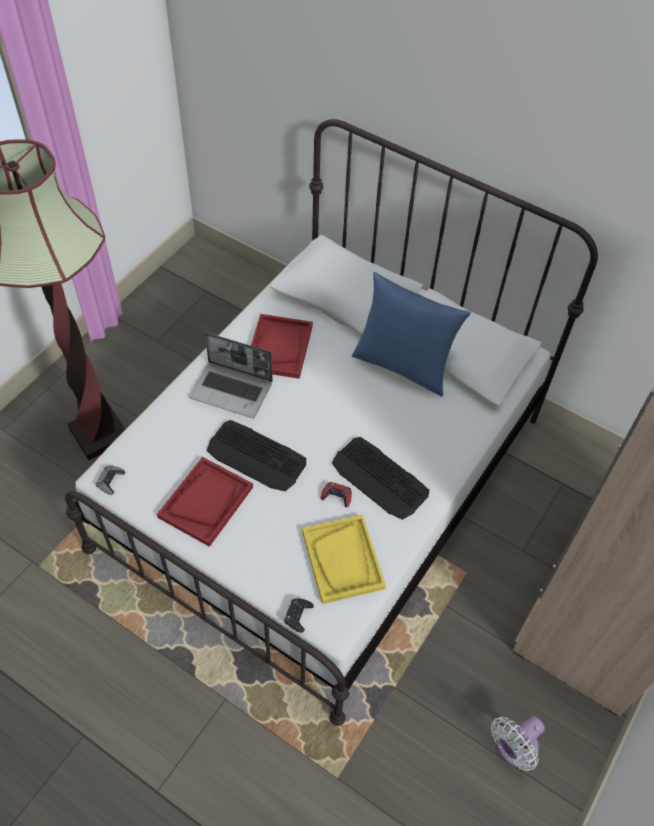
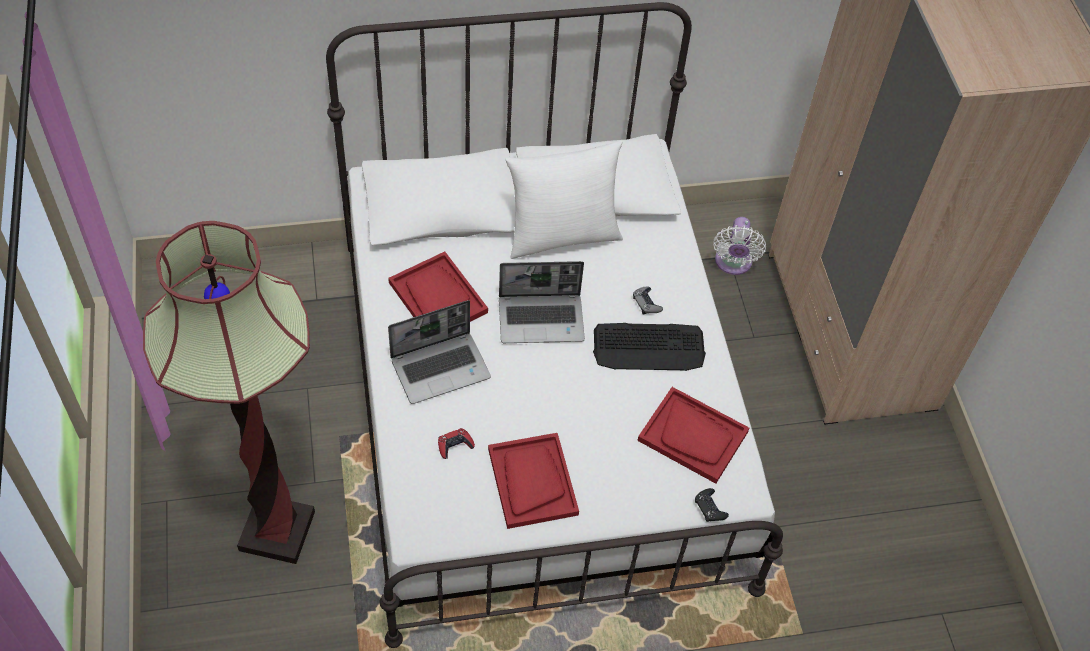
camera: 45 degrees left, 0 degrees up
grey game controller [96,466,125,495] -> grey game controller moved to [633,287,663,315]
keyboard [207,420,306,491] -> none
yellow tray [302,515,386,604] -> red tray [637,387,749,484]
red game controller [320,482,352,507] -> red game controller moved to [438,428,475,459]
blue pillow [352,272,471,397] -> white pillow [505,140,623,259]
white fan [491,716,545,771] -> white fan moved to [713,217,766,275]
none -> laptop [499,261,585,343]

